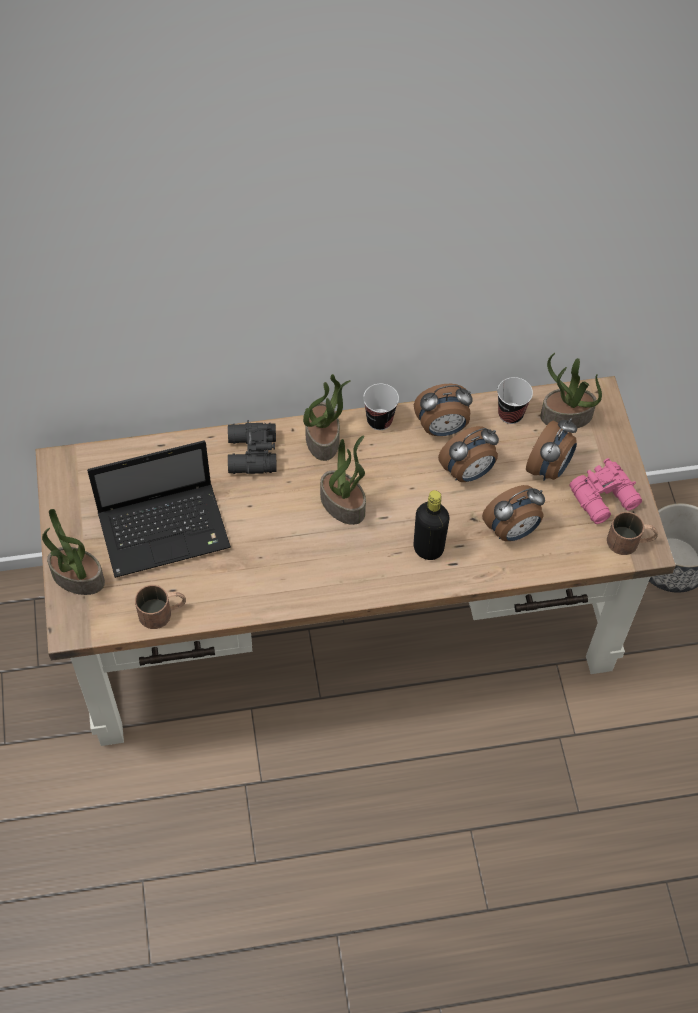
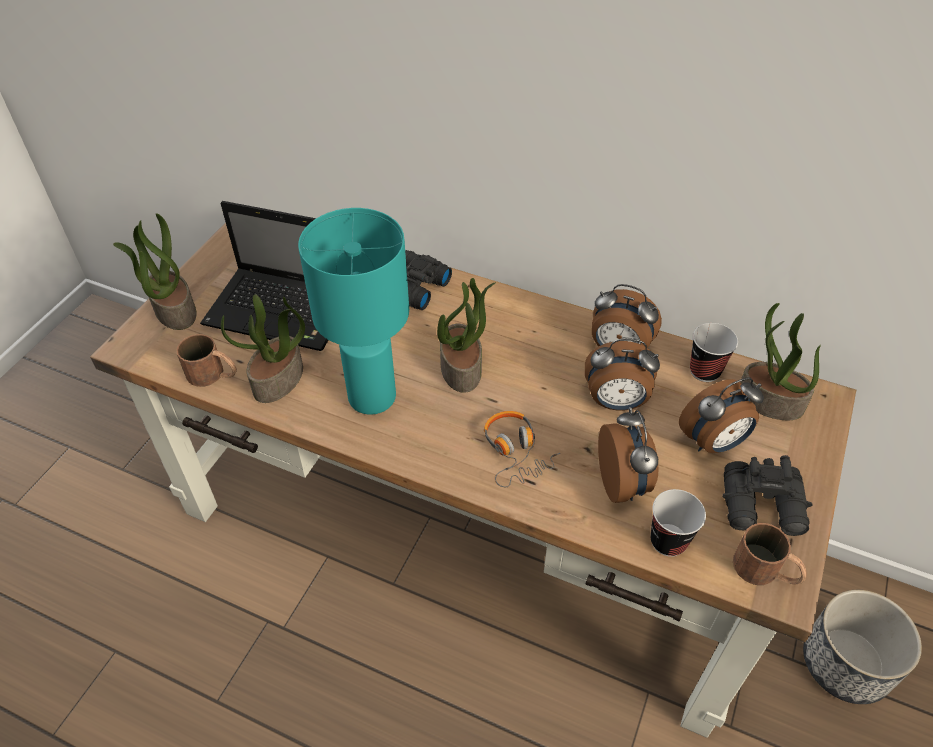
camera: 35 degrees right, 10 degrees down
potted plant [303,374,351,461] -> potted plant moved to [221,294,305,403]
cup [363,384,399,430] -> cup moved to [650,489,706,557]
black bottle [414,490,449,560] -> headphones [484,411,560,487]
alarm clock [482,485,545,541] -> alarm clock turned 105 degrees counterclockwise [598,407,658,503]
pink binoculars [569,458,642,524] -> black binoculars [722,455,813,536]
none -> turquoise table lamp [298,208,409,415]

